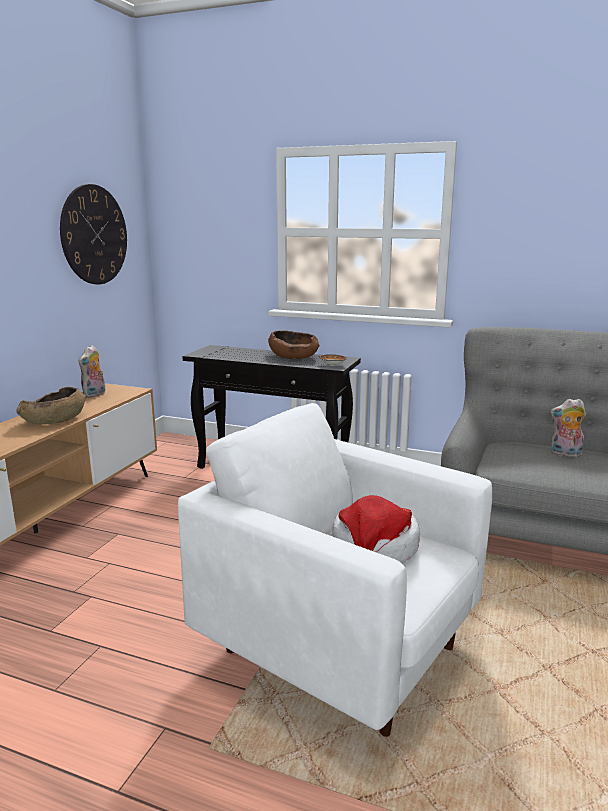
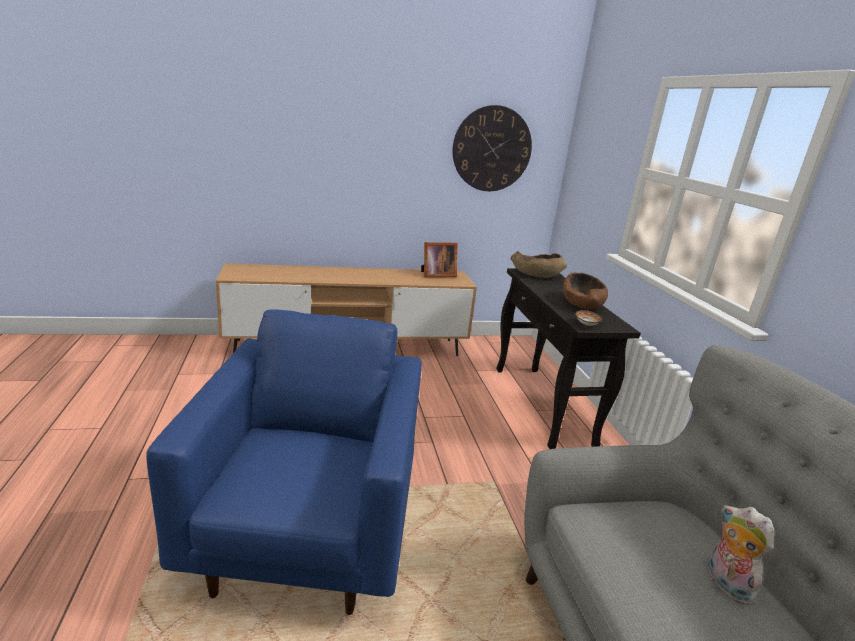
camera: 55 degrees right, 5 degrees up
brown bowl [16,387,86,424] -> brown bowl moved to [511,251,567,278]
plush toy [78,345,105,398] -> picture frame [421,242,458,277]
white armchair [178,403,492,737] -> blue armchair [146,309,422,615]
hat [332,495,420,563] -> none

